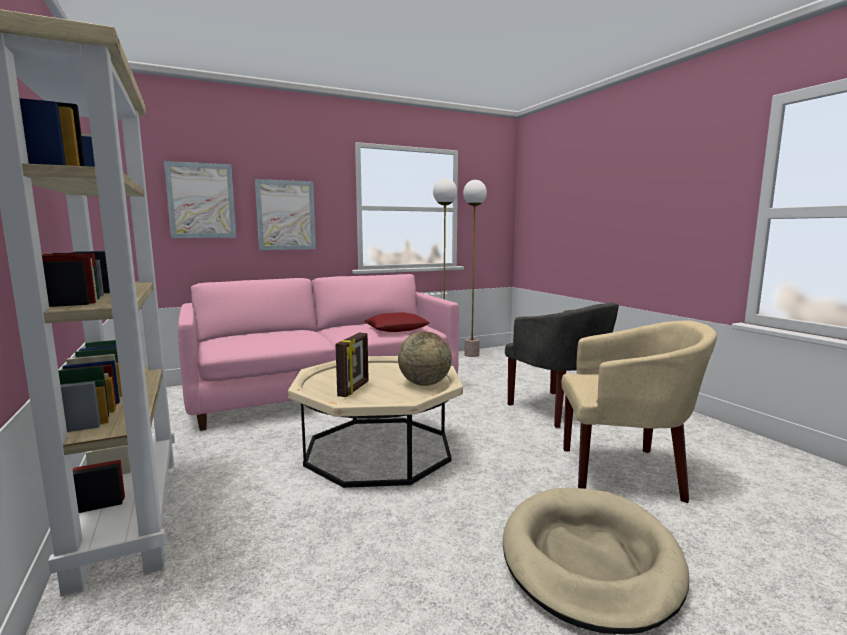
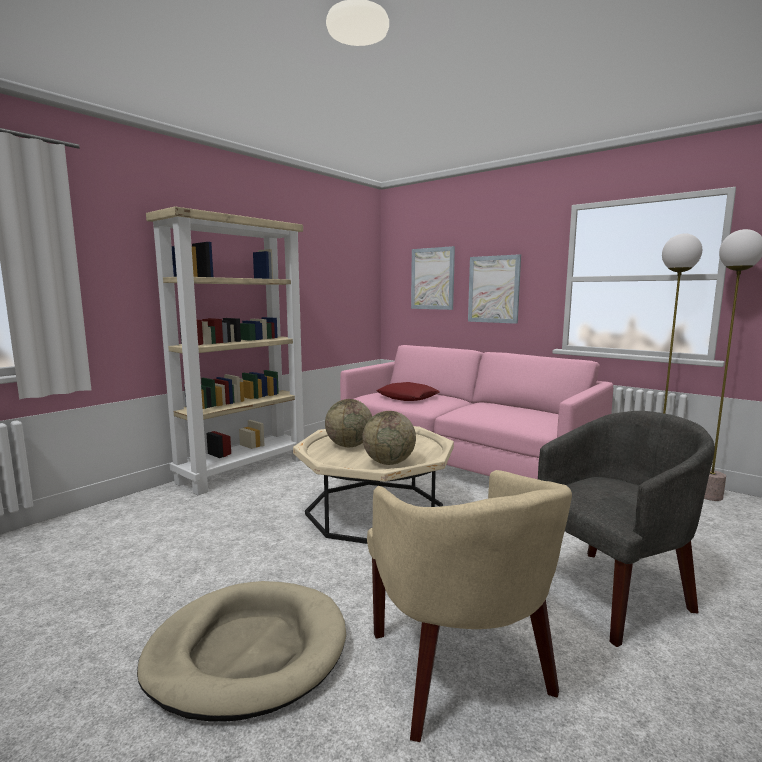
camera: 65 degrees right, 0 degrees up
picture frame [335,333,369,397] -> globe [325,399,372,447]
red pillow [365,312,430,332] -> red pillow moved to [376,382,440,401]
grey armchair [505,302,619,428] -> grey armchair turned 150 degrees counterclockwise [538,411,715,647]

